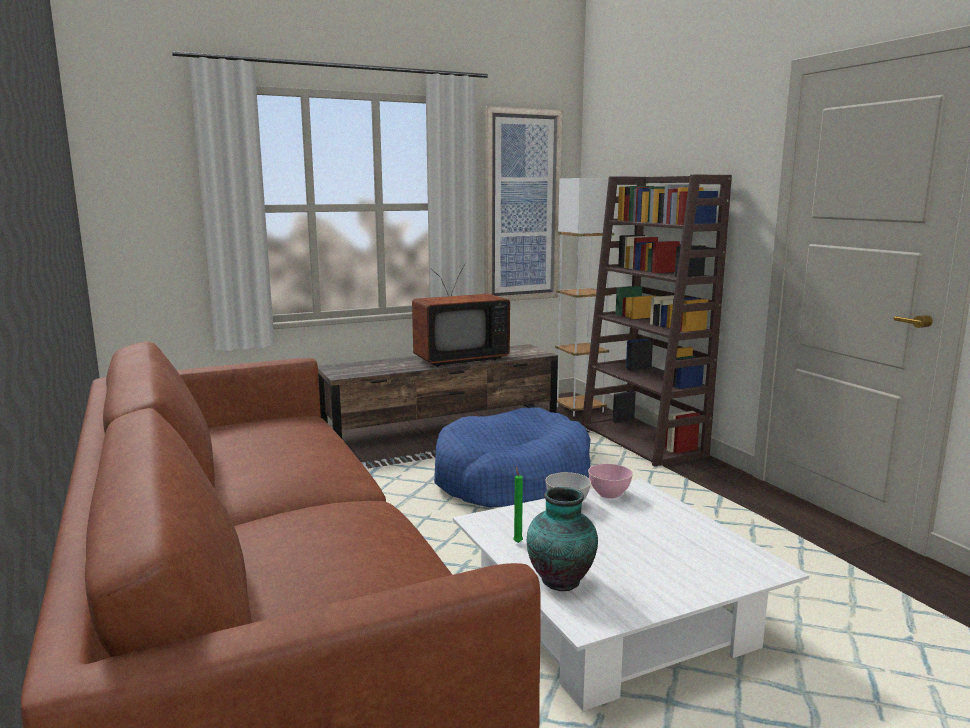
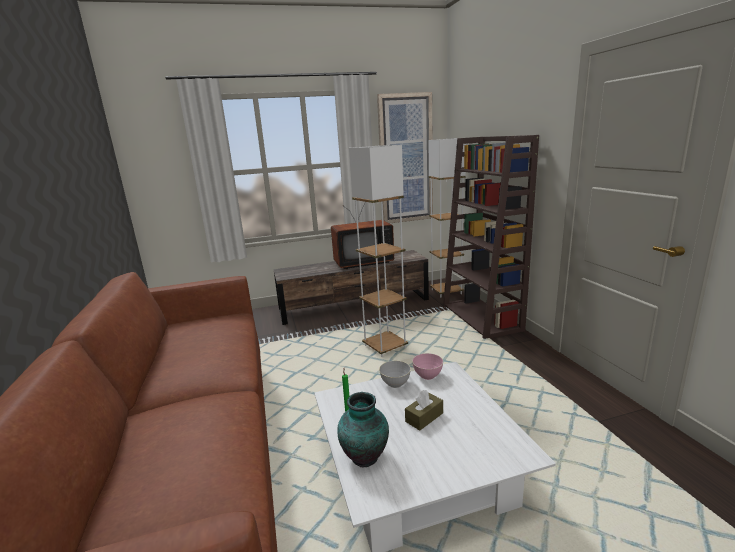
camera: 10 degrees right, 5 degrees up
blue dog bed [434,408,591,508] -> white floor lamp [349,145,408,357]
none -> brown tissue box [405,390,443,431]

